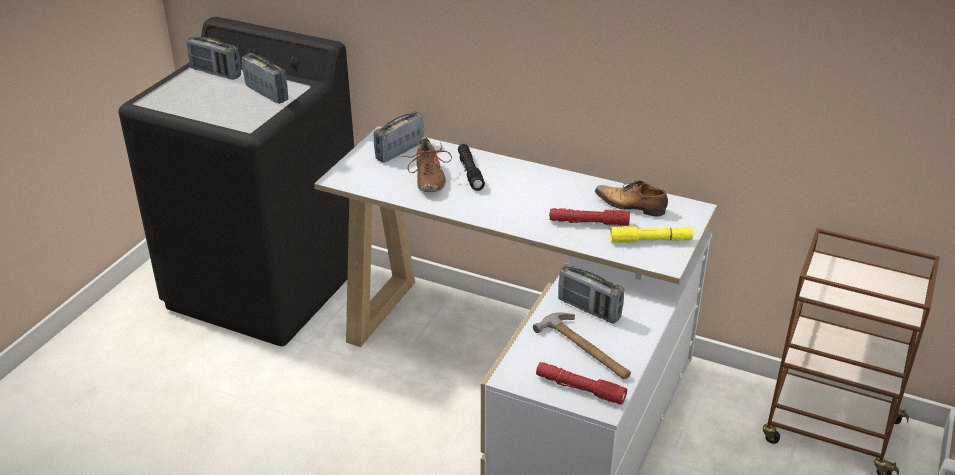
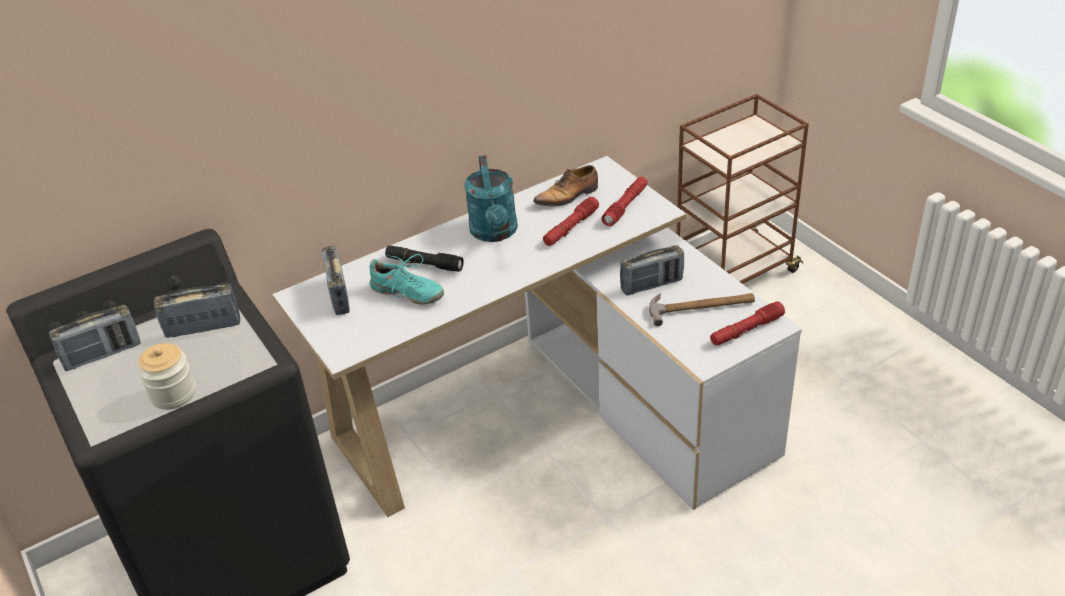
camera: 55 degrees left, 5 degrees up
brown shoe [402,137,452,192] -> turquoise shoe [370,254,444,305]
yellow flashlight [610,226,693,243] -> red flashlight [602,177,648,226]
none -> jar [138,343,196,410]
none -> turquoise watering can [464,155,518,242]

